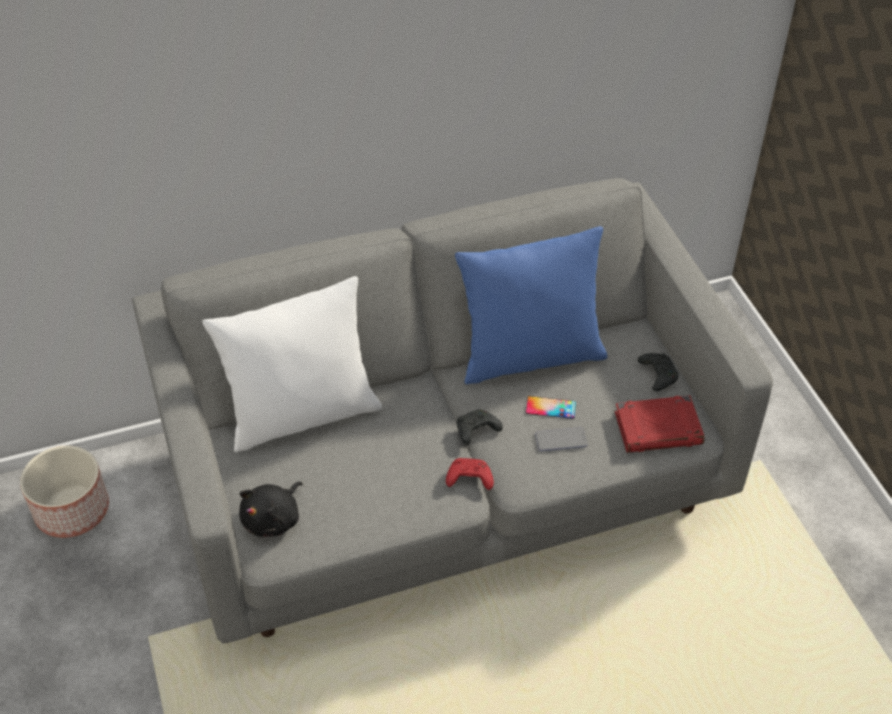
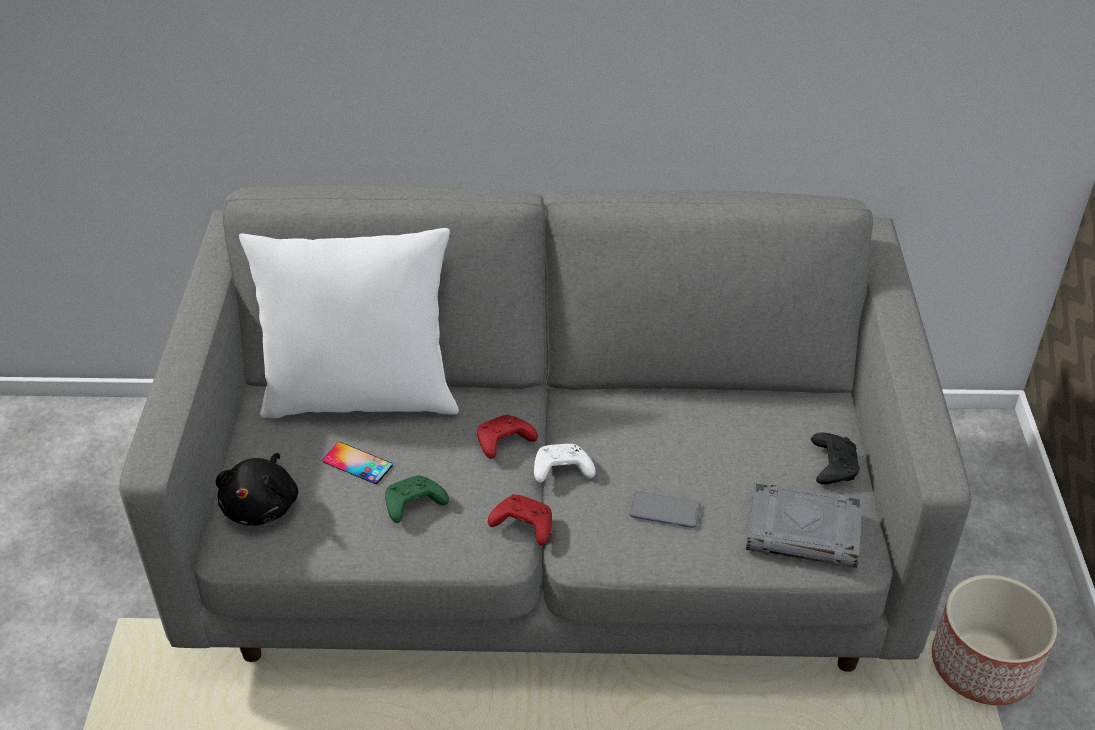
camera: 20 degrees right, 5 degrees down
planter [20,446,109,538] -> planter moved to [932,575,1057,705]
black plush toy [239,481,302,537] -> black plush toy turned 45 degrees counterclockwise [216,453,298,526]
blue pillow [455,226,607,384] -> none
black game controller [457,409,503,445] -> white game controller [534,444,595,483]
phone [526,396,576,419] -> phone moved to [323,442,393,484]
red book [615,395,705,453] -> grey book [746,483,862,568]
none -> green game controller [385,476,449,523]
none -> red game controller [477,415,538,459]

